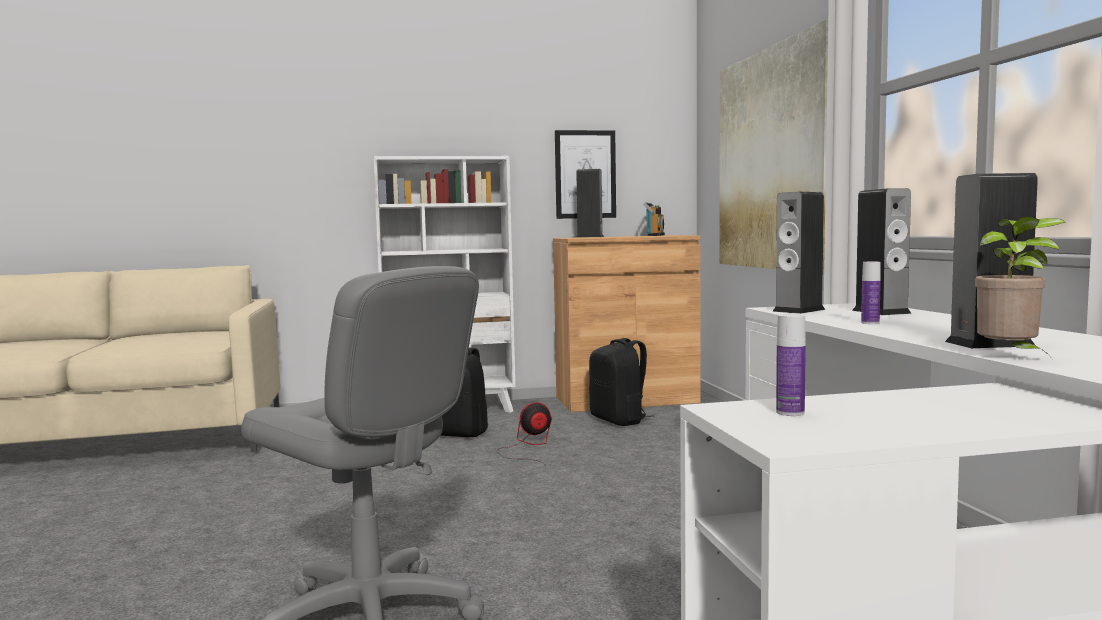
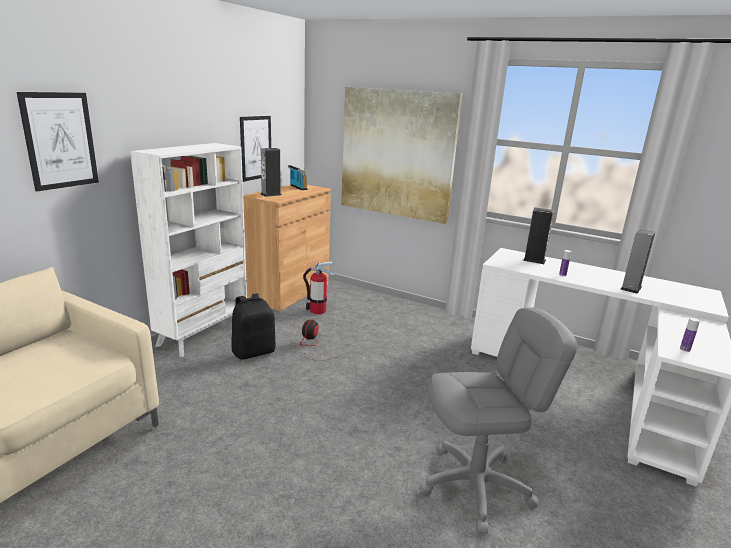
camera: 50 degrees left, 15 degrees up
black backpack [589,338,654,426] -> fire extinguisher [303,261,334,314]
speaker [772,192,825,314] -> none
potted plant [975,217,1065,356] -> none
none -> picture [17,92,99,192]

